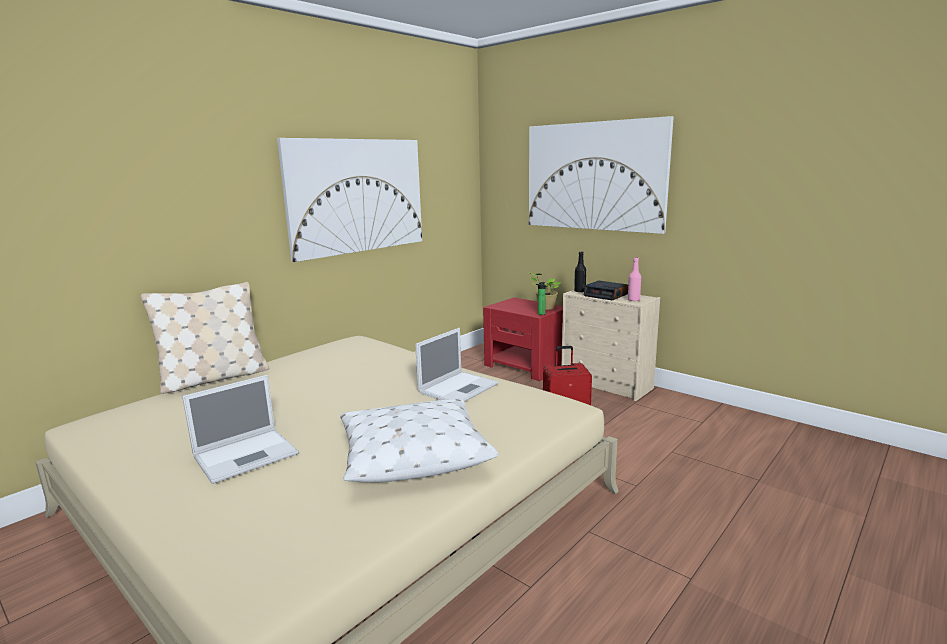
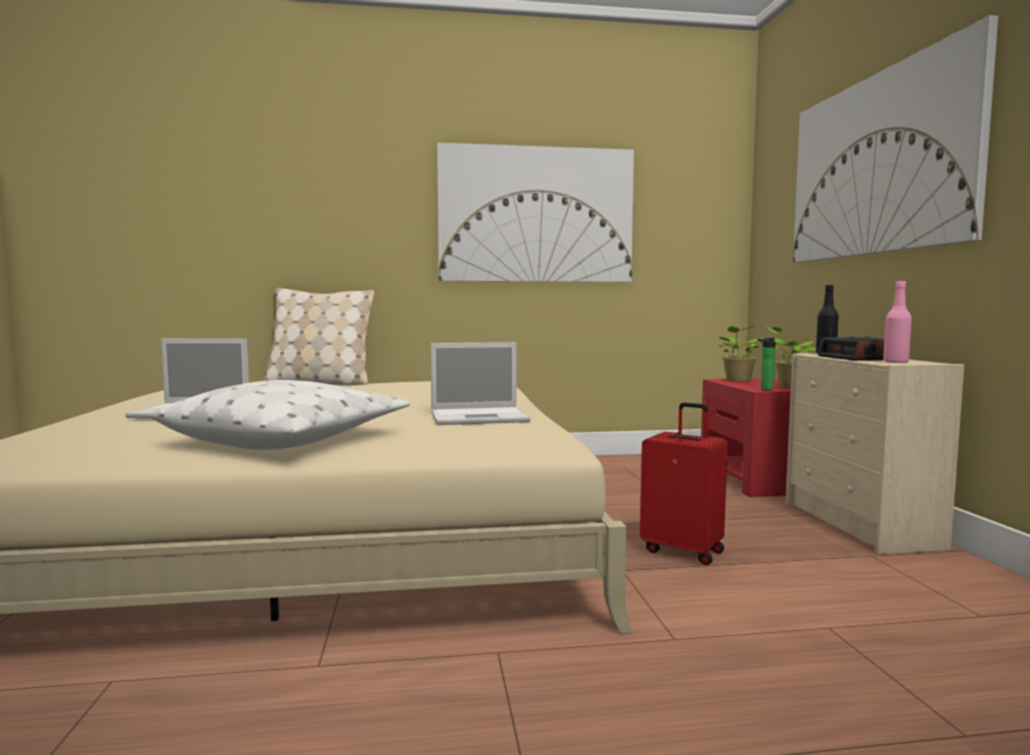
camera: 40 degrees right, 10 degrees down
none -> potted plant [719,326,761,382]

